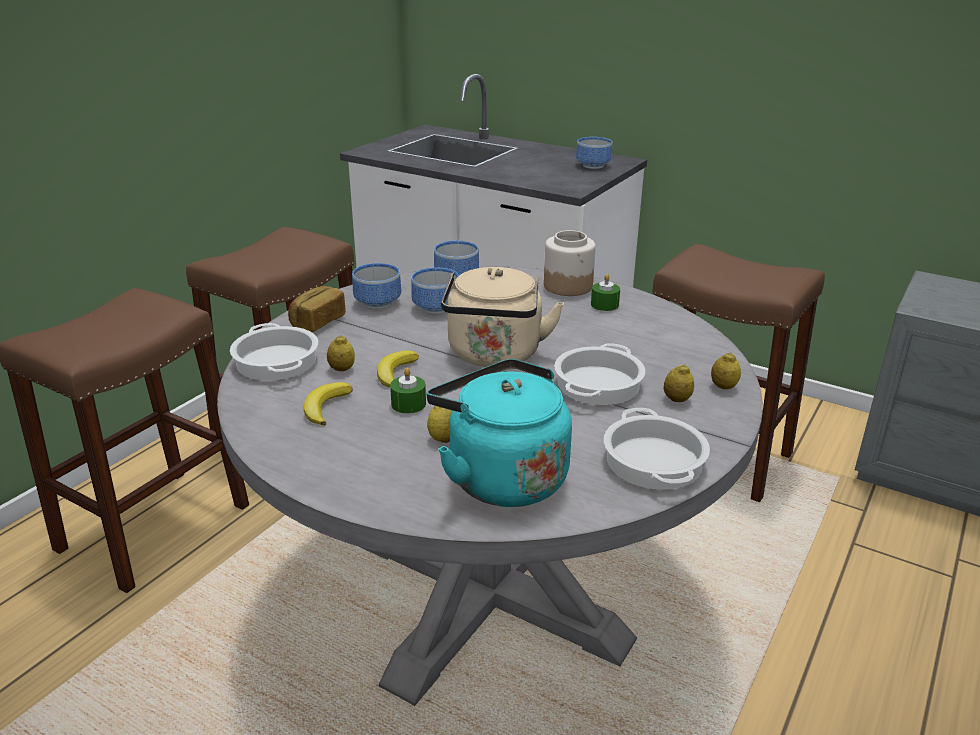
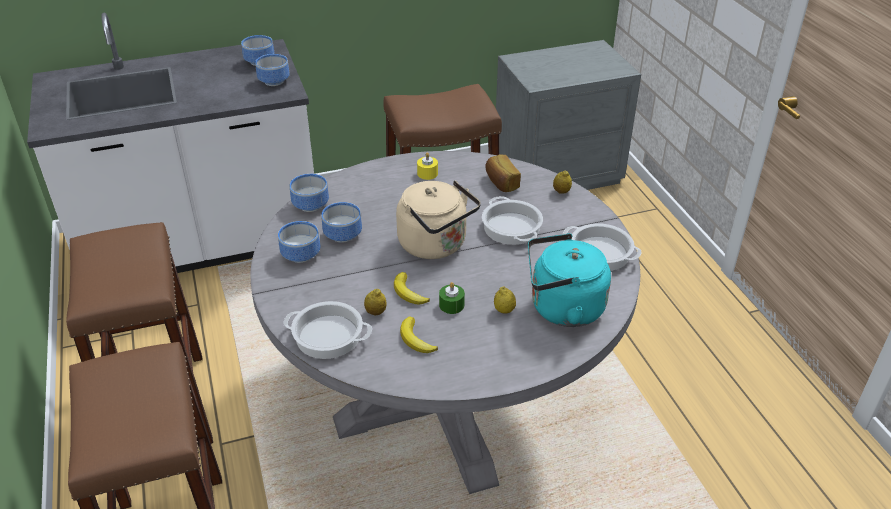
camera: 50 degrees left, 10 degrees up
bread [288,286,346,332] -> bread moved to [485,155,521,192]
jar [544,230,596,296] -> none
green candle [591,274,620,311] -> yellow candle [417,152,438,180]
lemon [664,364,694,402] -> none
none -> bowl [255,54,290,86]

